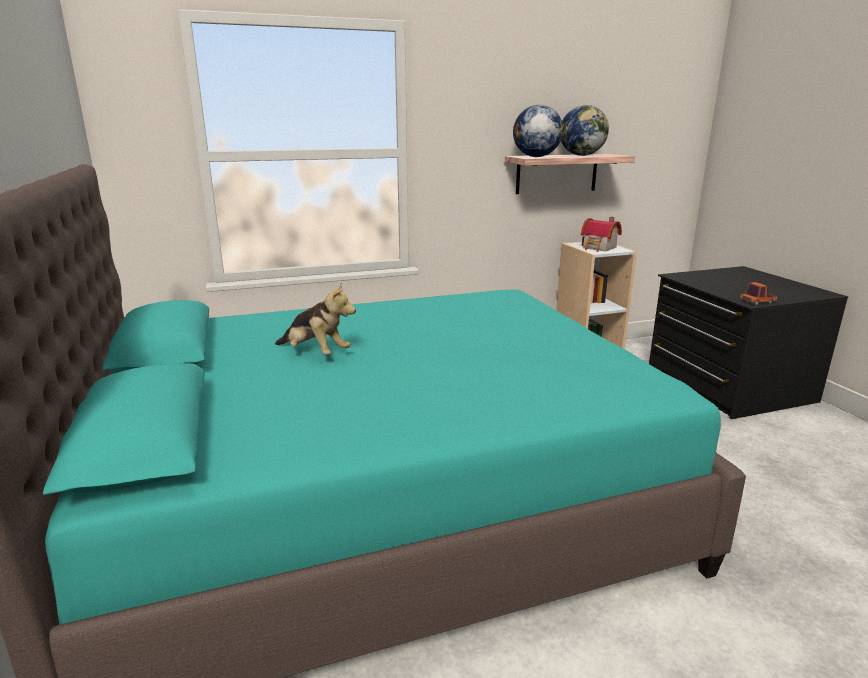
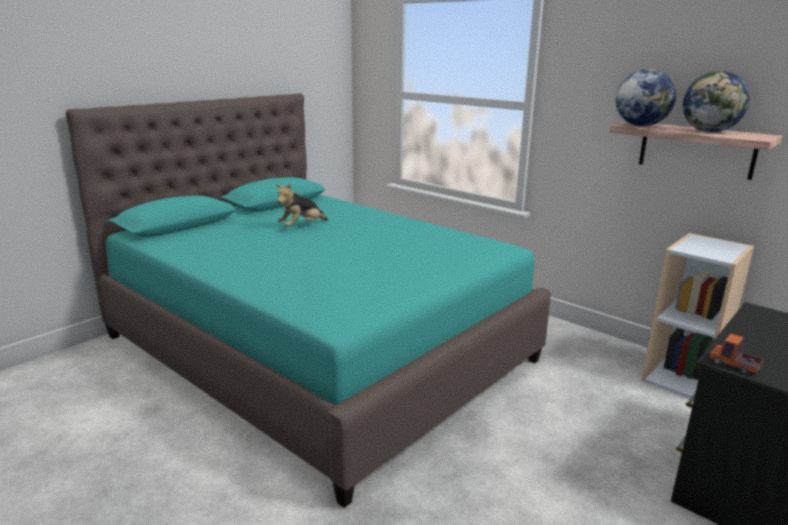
camera: 60 degrees right, 0 degrees up
plush toy [275,283,356,355] -> plush toy turned 45 degrees clockwise [275,184,328,226]
toy house [581,217,622,252] -> none

